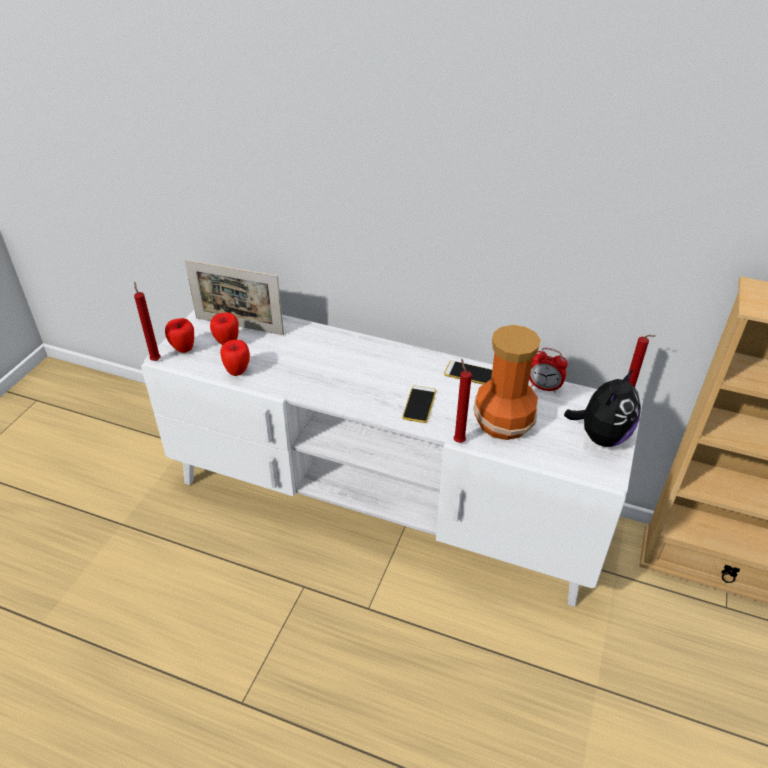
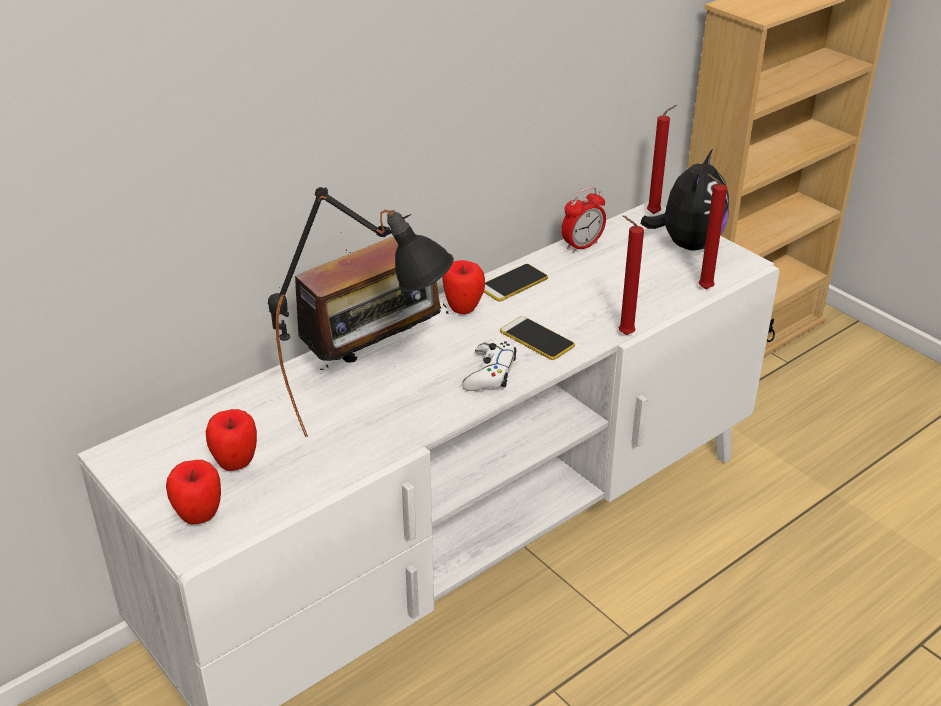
camera: 60 degrees left, 5 degrees down
red candle [134,282,161,361] -> red candle moved to [698,174,727,289]
picture frame [185,259,284,335] -> none
apple [220,340,250,376] -> apple moved to [442,260,485,314]
vase [473,325,541,440] -> none
plush toy [564,369,641,447] -> plush toy turned 45 degrees clockwise [640,149,729,251]
none -> black table lamp [268,187,454,437]
none -> radio [279,232,449,374]
none -> white game controller [462,339,516,391]

